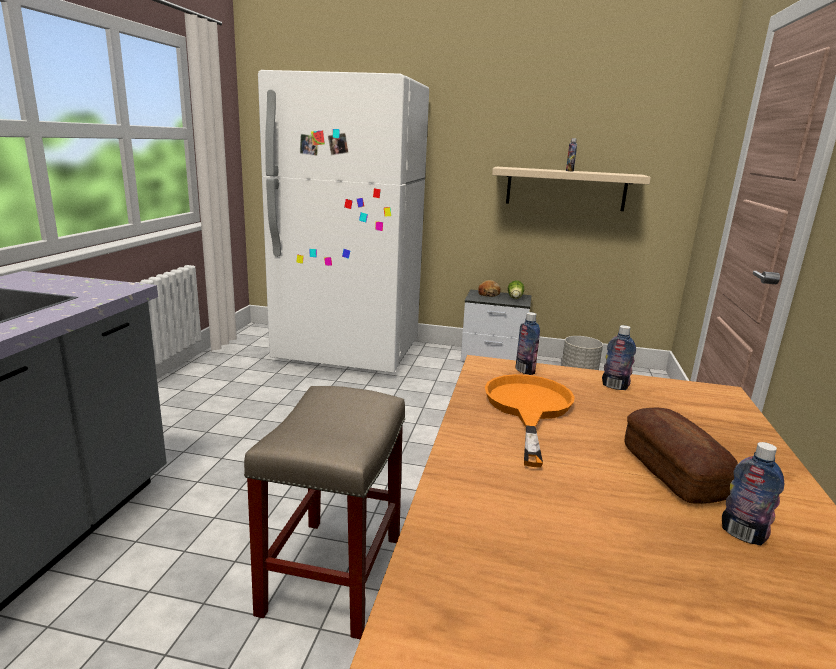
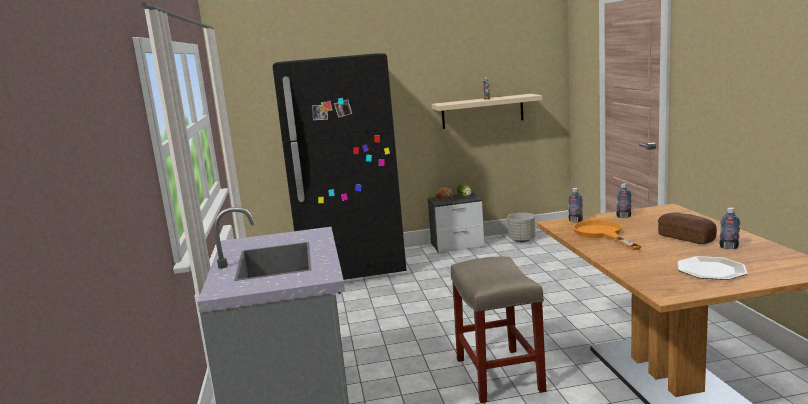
camera: 20 degrees left, 5 degrees down
white fridge [258,70,429,373] -> black fridge [273,53,406,280]
none -> plate [677,256,748,280]

